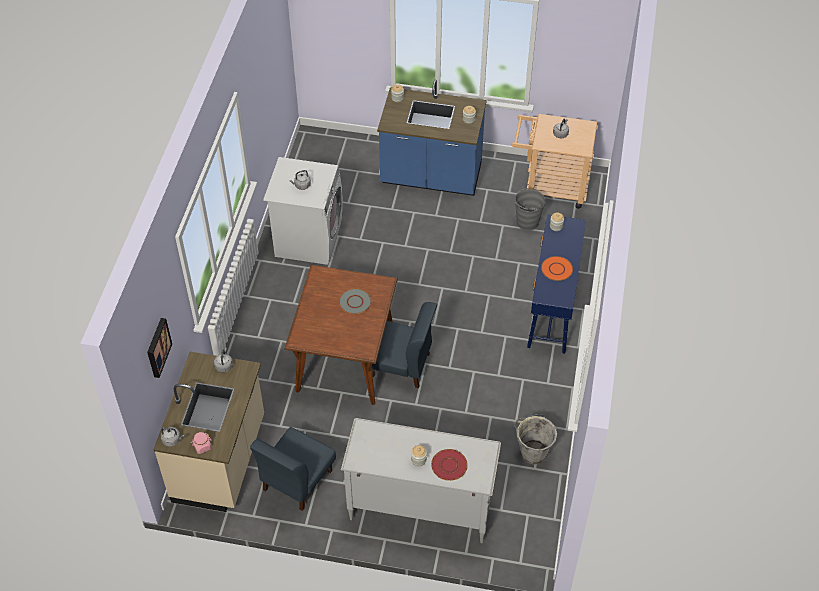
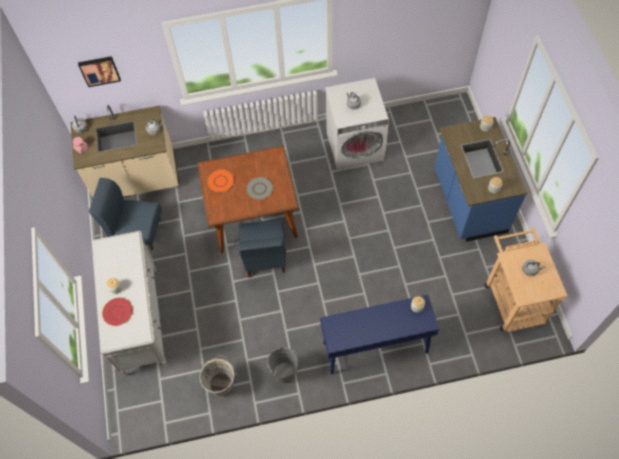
camera: 70 degrees right, 10 degrees up
grey bucket [515,186,545,231] -> grey bucket moved to [267,347,298,383]
orange plate [541,256,573,281] -> orange plate moved to [207,169,234,192]

